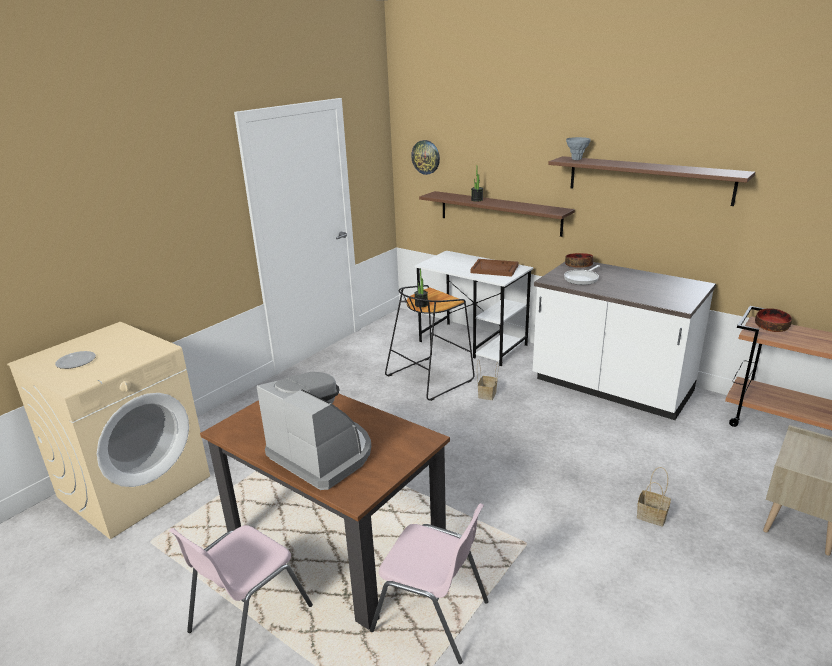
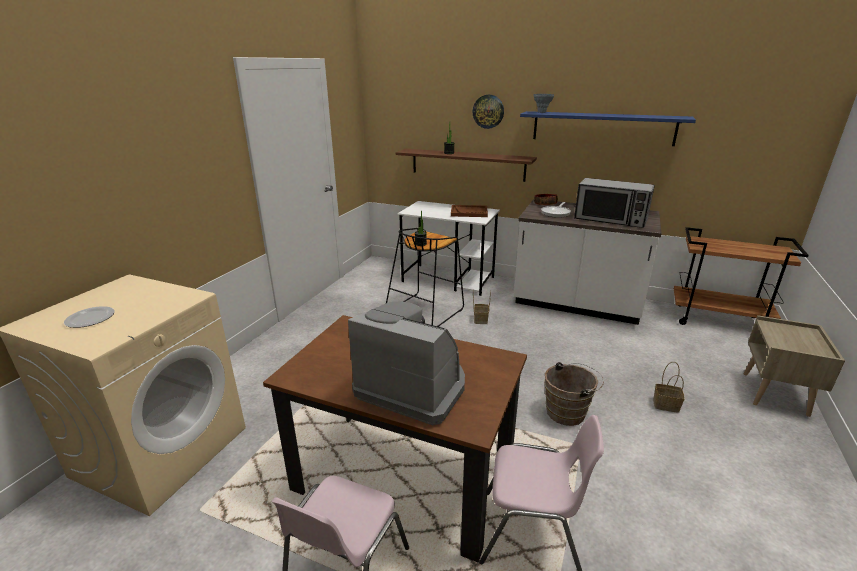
camera: 15 degrees left, 0 degrees up
wall clock [411,140,440,175] -> wall clock moved to [473,95,504,129]
brown shelf [548,156,755,206] -> blue shelf [520,111,696,146]
bowl [755,308,792,332] -> none
none -> brown bucket [544,362,604,426]
none -> microwave [574,178,655,228]

